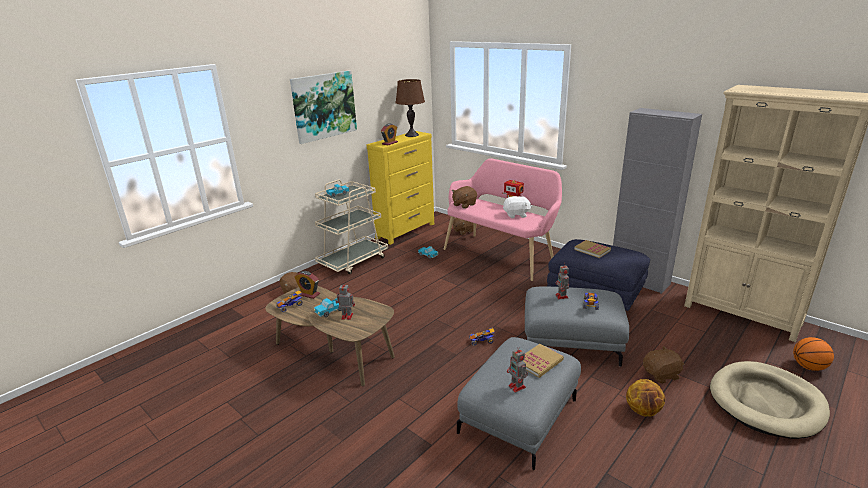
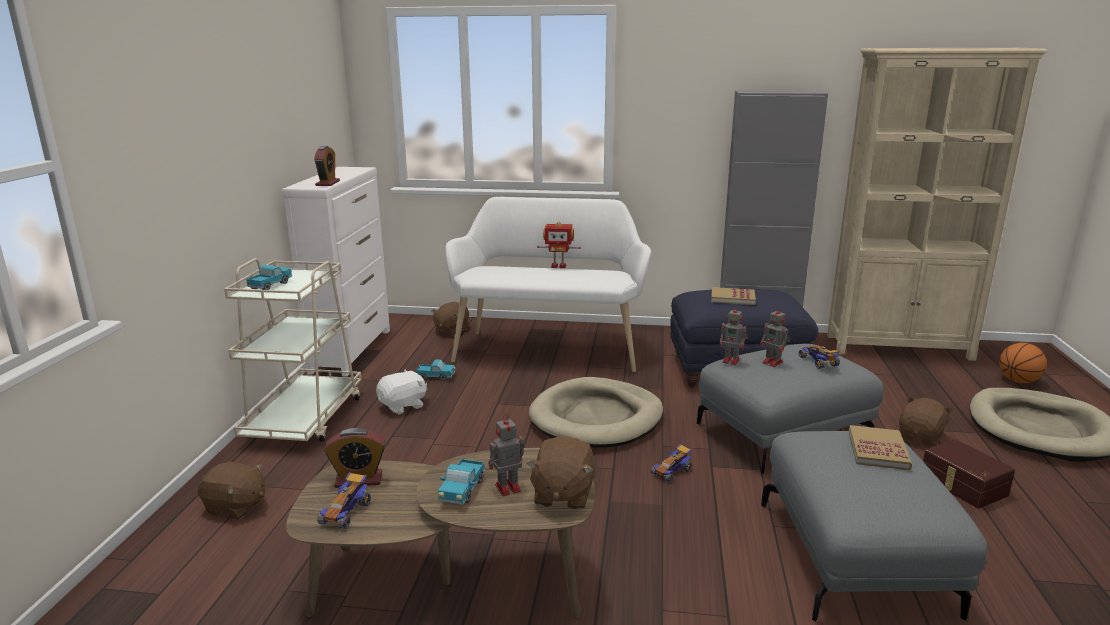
camera: 35 degrees left, 5 degrees down
picture [290,70,357,144] -> none
yellow dresser [367,131,434,245] -> white dresser [282,167,390,377]
brown table lamp [395,79,425,137] -> none
pink bench [444,159,562,281] -> white bench [445,197,651,372]
brown plush toy [452,186,477,209] -> brown plush toy moved to [527,436,595,510]
white plush toy [503,196,532,218] -> white plush toy moved to [376,369,427,414]
toy robot [507,346,528,393] -> toy robot moved to [719,305,748,365]
basketball [626,379,665,417] -> brown storage box [923,439,1015,509]
none -> beige dog bed [529,377,663,447]

